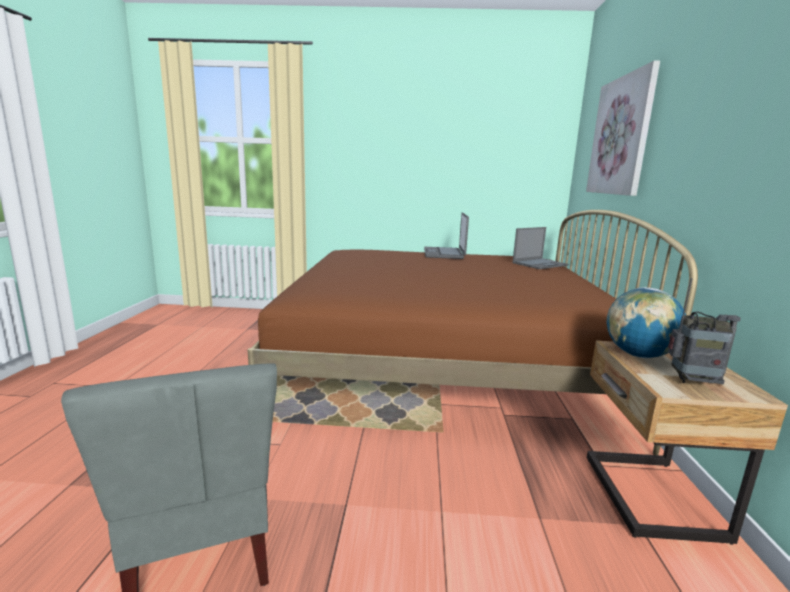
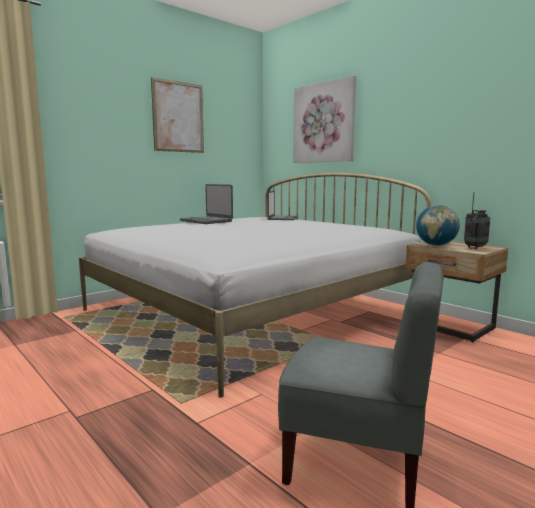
camera: 45 degrees left, 5 degrees down
brown bed [248,210,698,455] -> white bed [79,173,431,397]
none -> picture [151,77,204,153]

